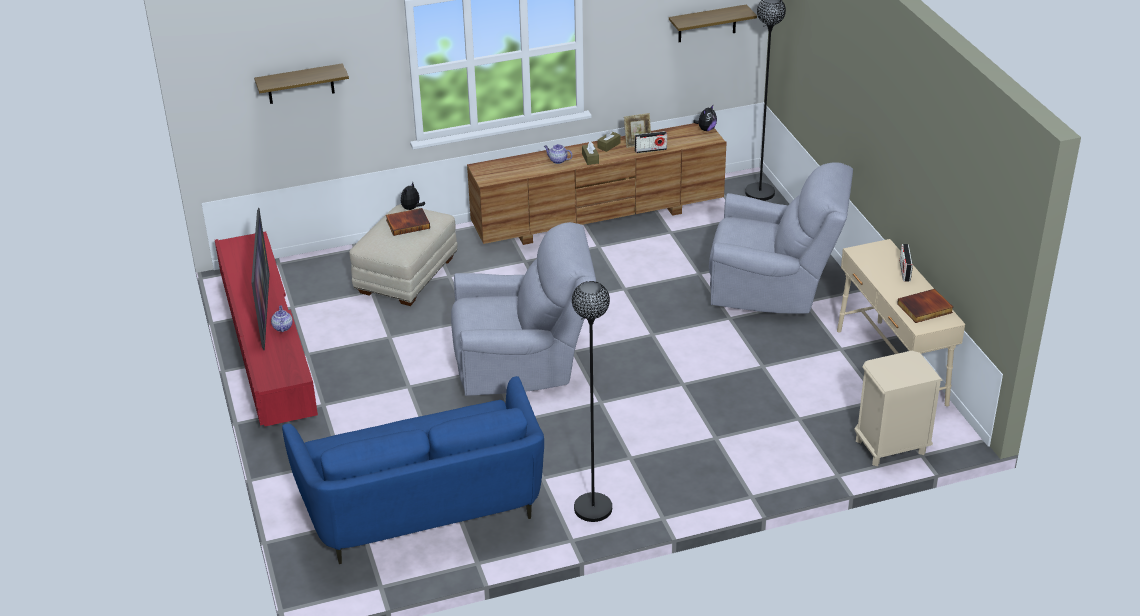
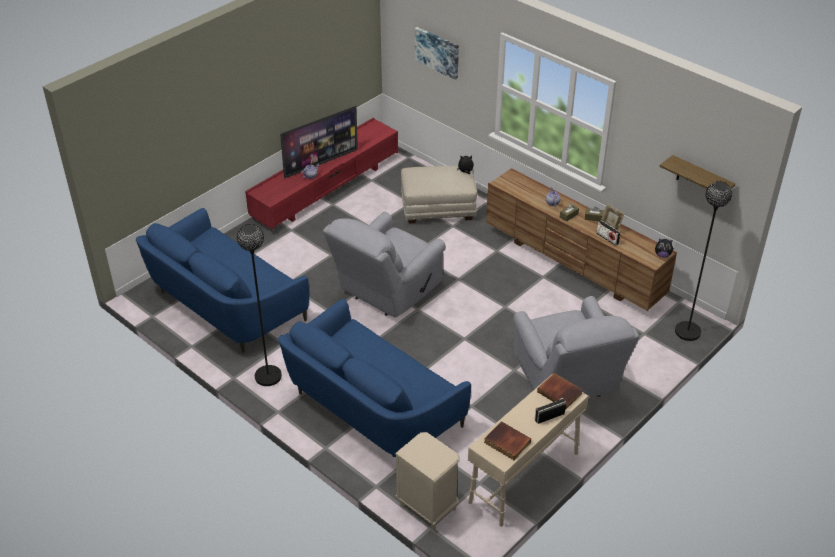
camera: 60 degrees right, 5 degrees up
shelf [254,63,349,104] -> picture [415,27,459,80]
book [386,208,430,236] -> book moved to [537,373,582,409]
grey armchair [451,222,596,396] -> grey armchair turned 75 degrees clockwise [323,212,446,317]
none -> blue sofa [278,299,471,457]

